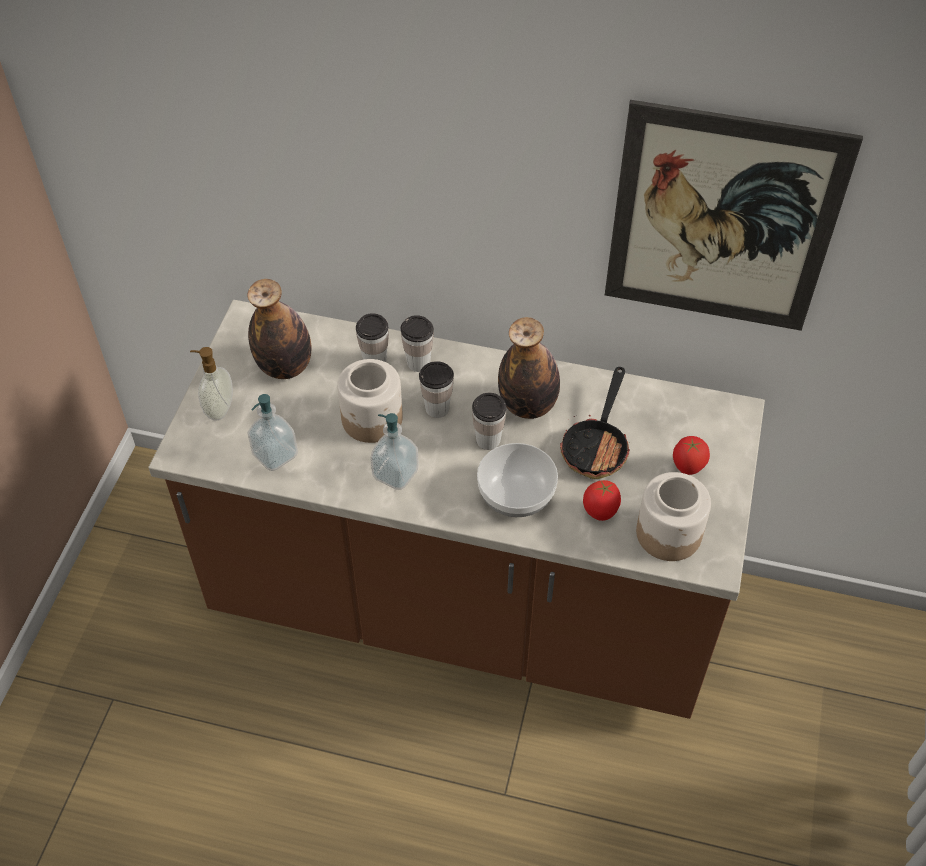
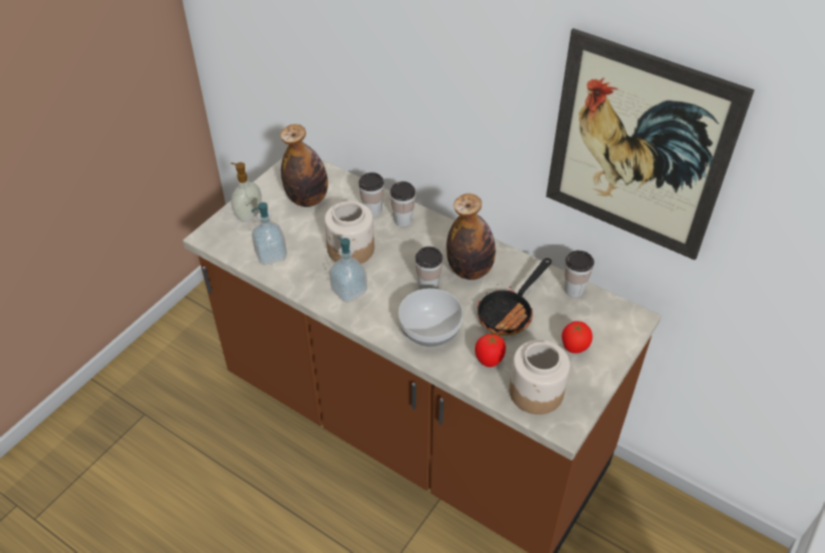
camera: 20 degrees right, 5 degrees down
cup [419,361,454,418] -> cup moved to [564,250,594,297]

